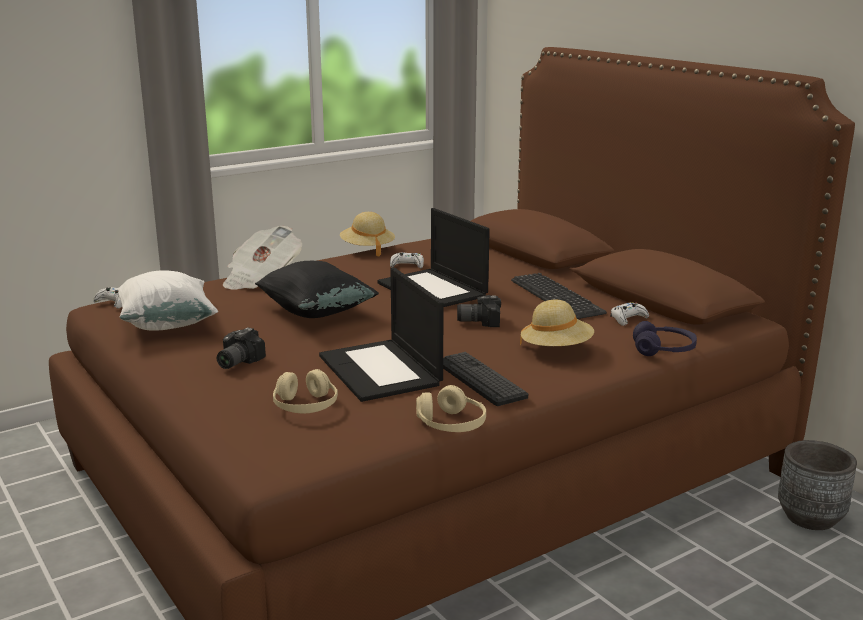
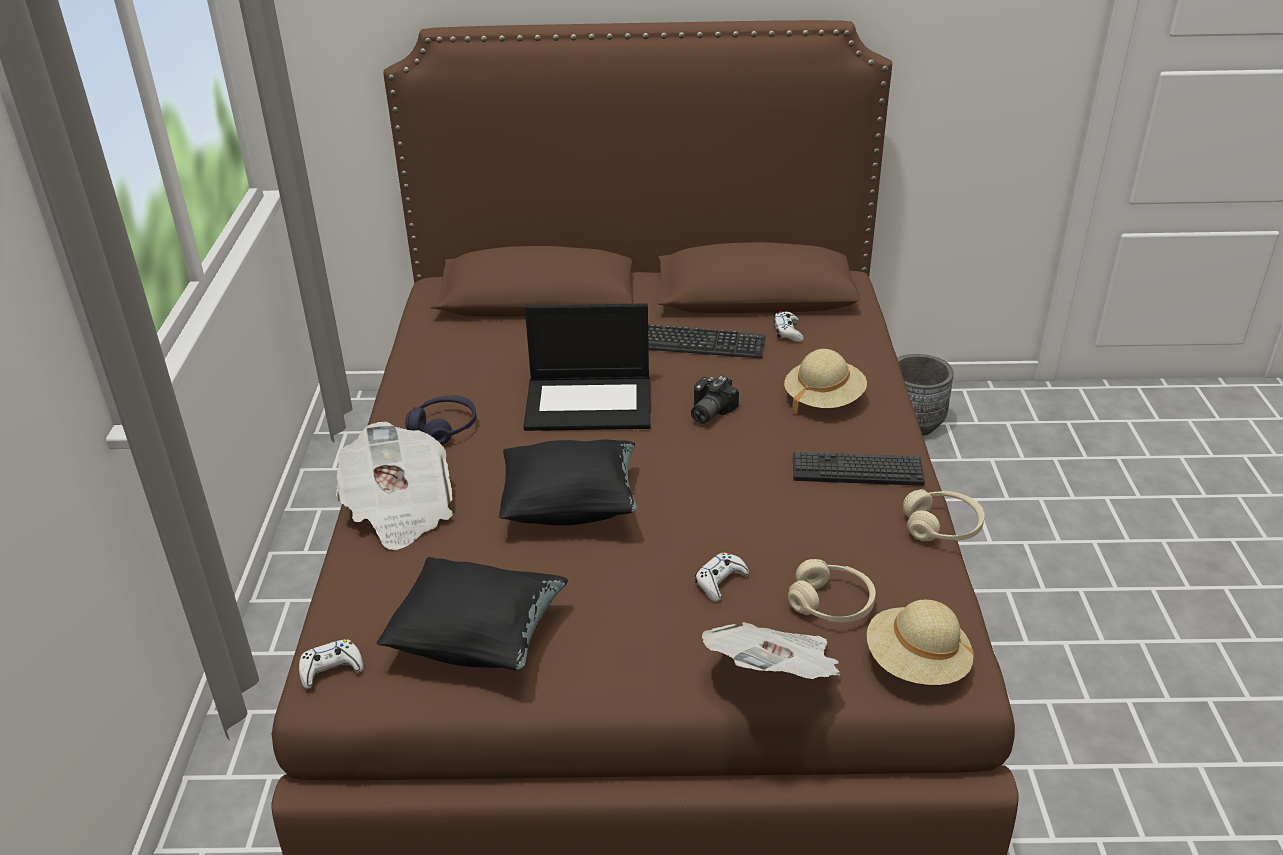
camera: 55 degrees left, 15 degrees up
white pillow [117,270,218,331] -> black pillow [376,557,568,670]
camera [217,328,266,369] -> none
laptop [319,267,444,402] -> none
beige hat [340,212,395,257] -> beige hat moved to [867,600,974,685]
white game controller [390,253,424,268] -> white game controller moved to [695,552,749,602]
purple headphones [633,321,697,356] -> purple headphones moved to [405,395,476,445]
none -> newspaper [702,622,840,679]

